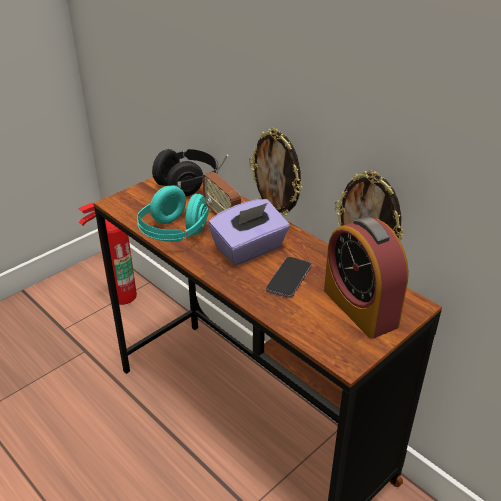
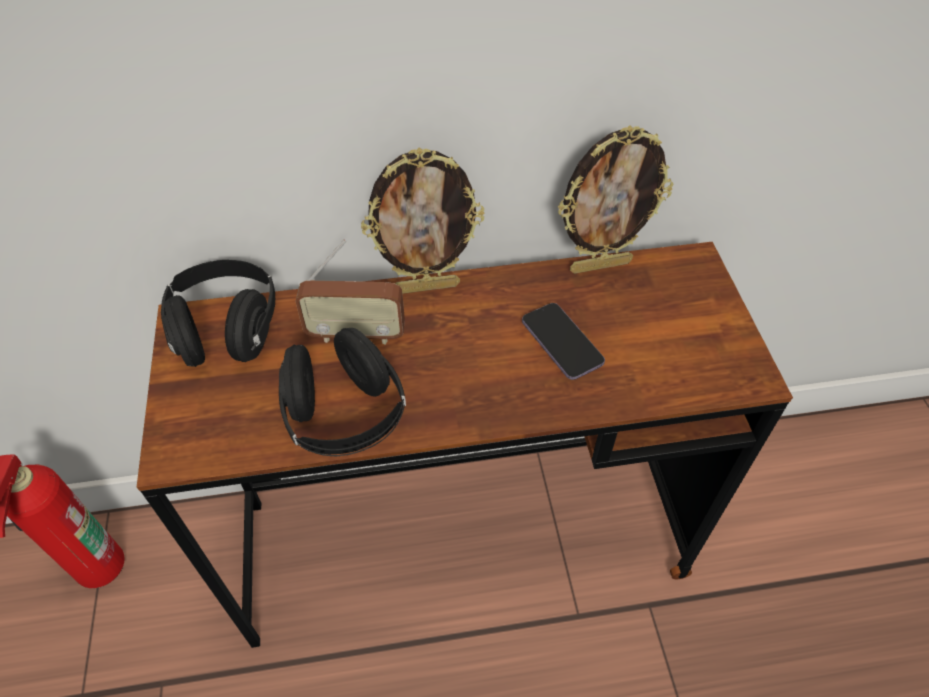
camera: 55 degrees left, 15 degrees up
turquoise headphones [137,185,209,242] -> black headphones [279,328,406,456]
purple tissue box [208,199,290,266] -> none
alarm clock [324,217,409,339] -> none

